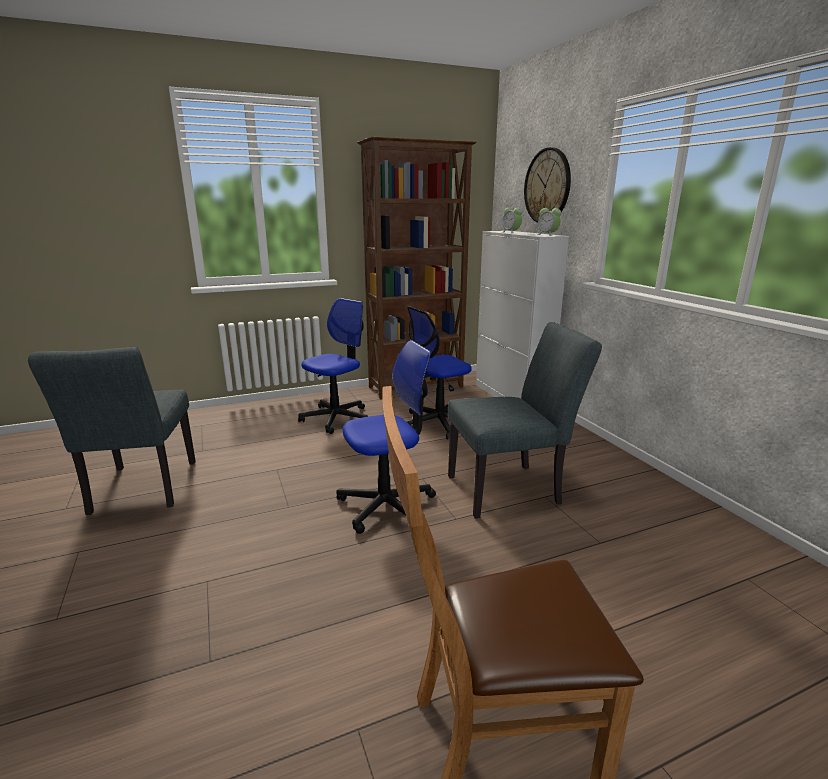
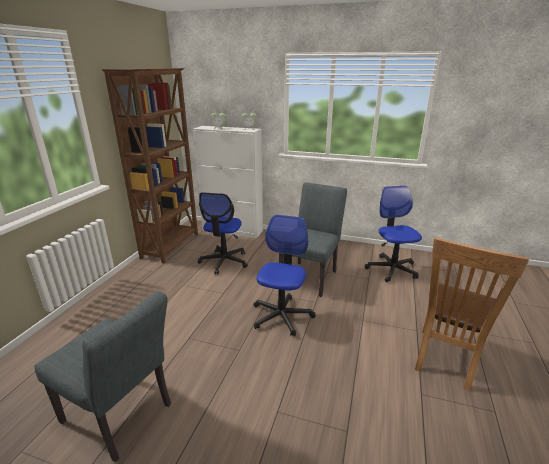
camera: 50 degrees left, 5 degrees up
office chair [298,298,368,434] -> office chair moved to [365,186,422,282]
wall clock [524,147,571,223] -> none

